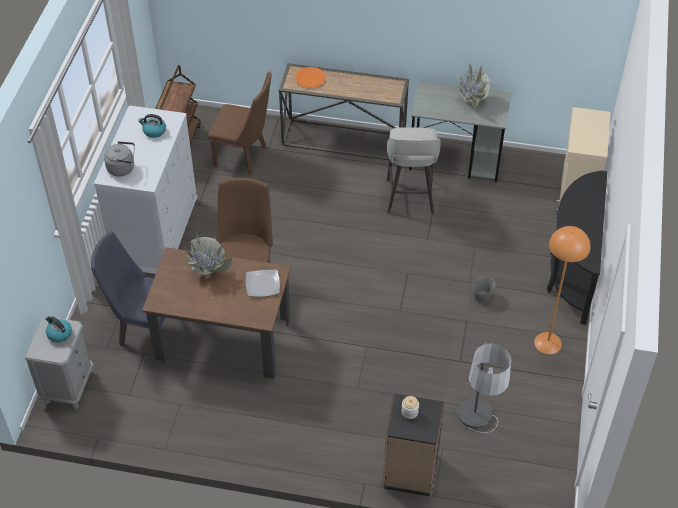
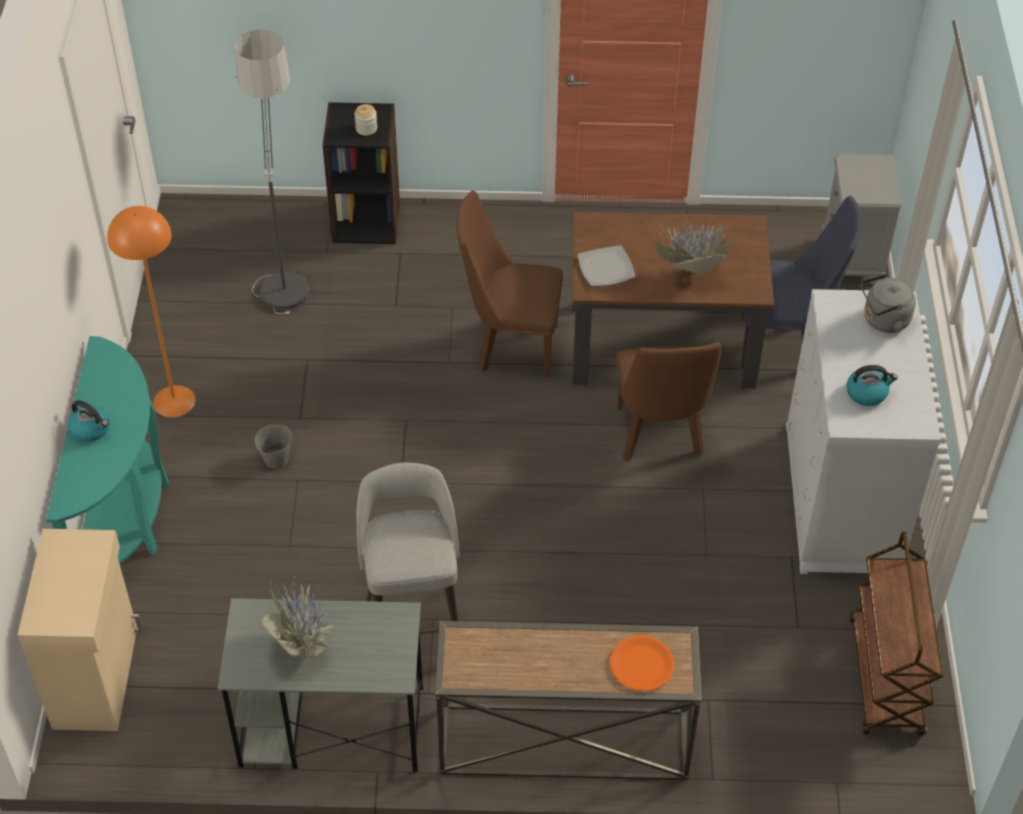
camera: 170 degrees right, 0 degrees up
kettle [45,316,72,343] -> kettle moved to [68,400,110,442]
brown chair [208,72,271,176] -> brown chair moved to [456,190,563,377]
black console table [547,171,607,325] -> turquoise console table [46,336,169,564]

